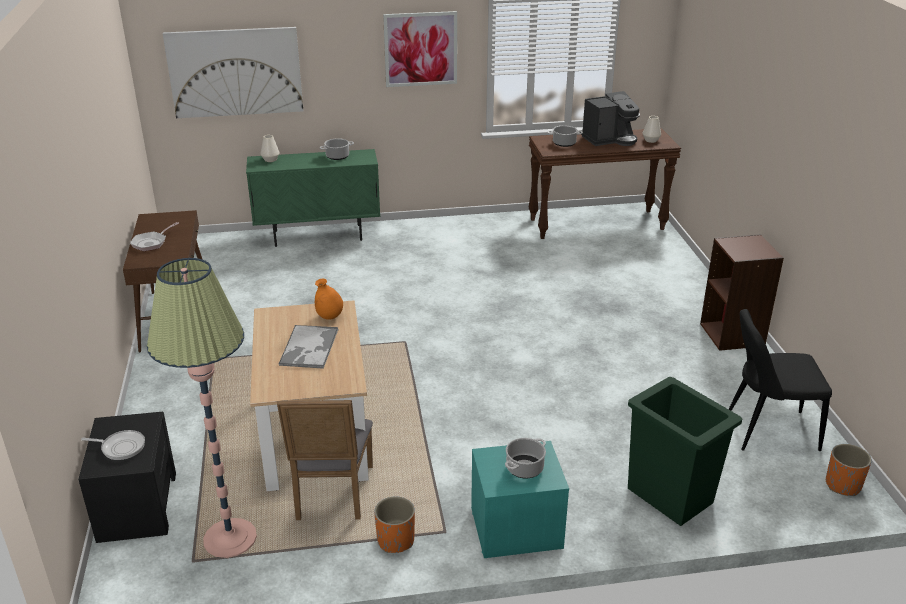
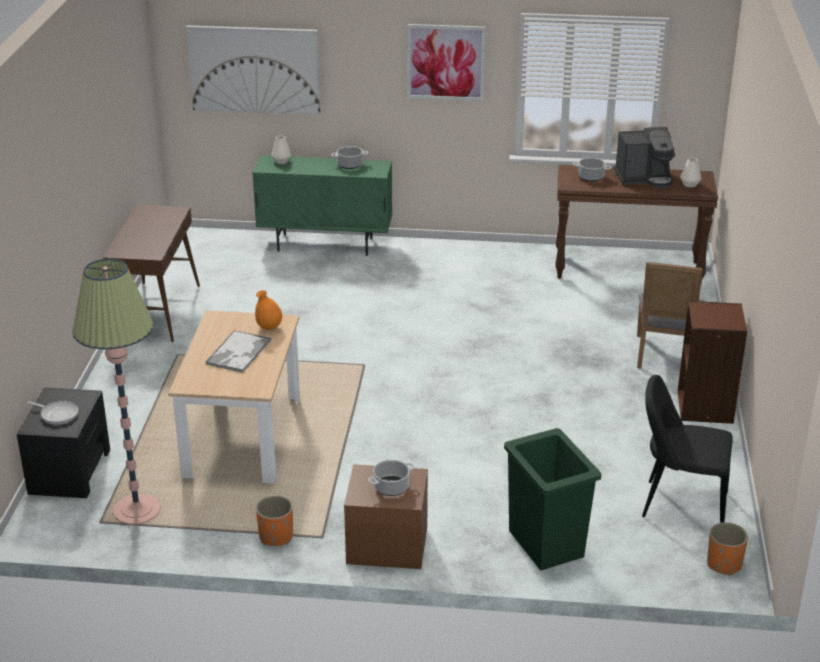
camera: 15 degrees right, 0 degrees up
frying pan [130,222,179,251] -> none
grey chair [277,400,373,520] -> grey chair moved to [637,262,706,369]
turquoise nightstand [471,441,569,558] -> brown nightstand [344,464,428,569]

